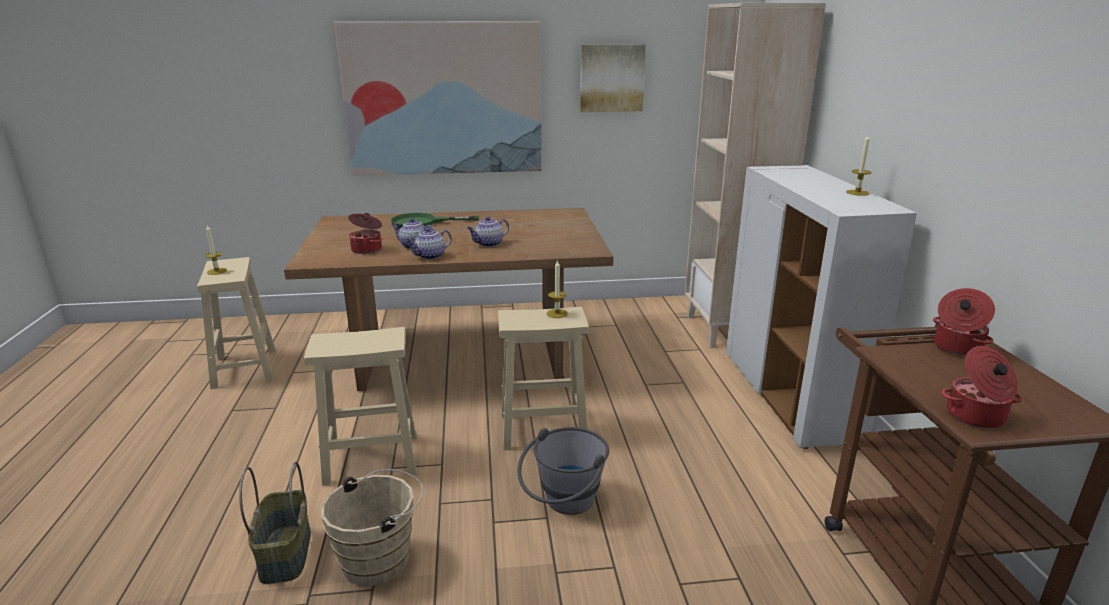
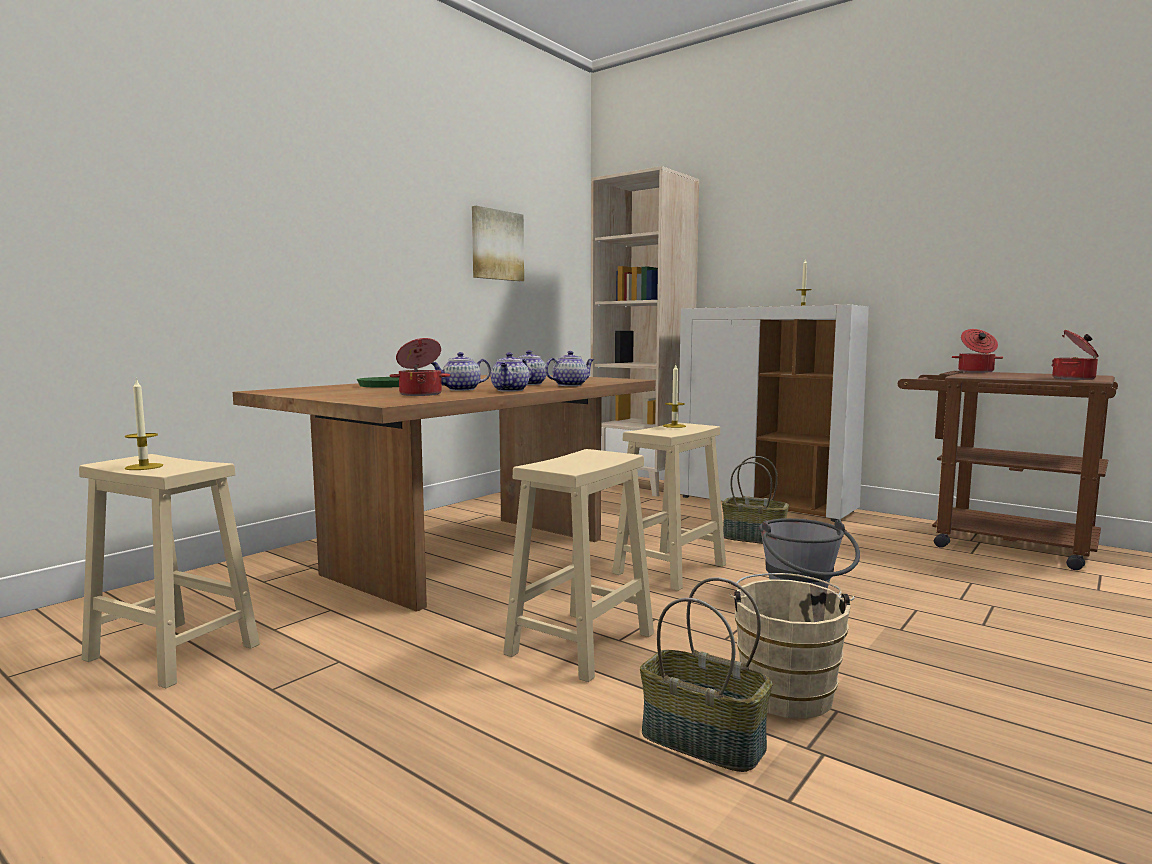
camera: 45 degrees left, 15 degrees down
picture [334,21,542,176] -> none
none -> teapot [545,351,594,386]
none -> basket [722,456,789,544]

